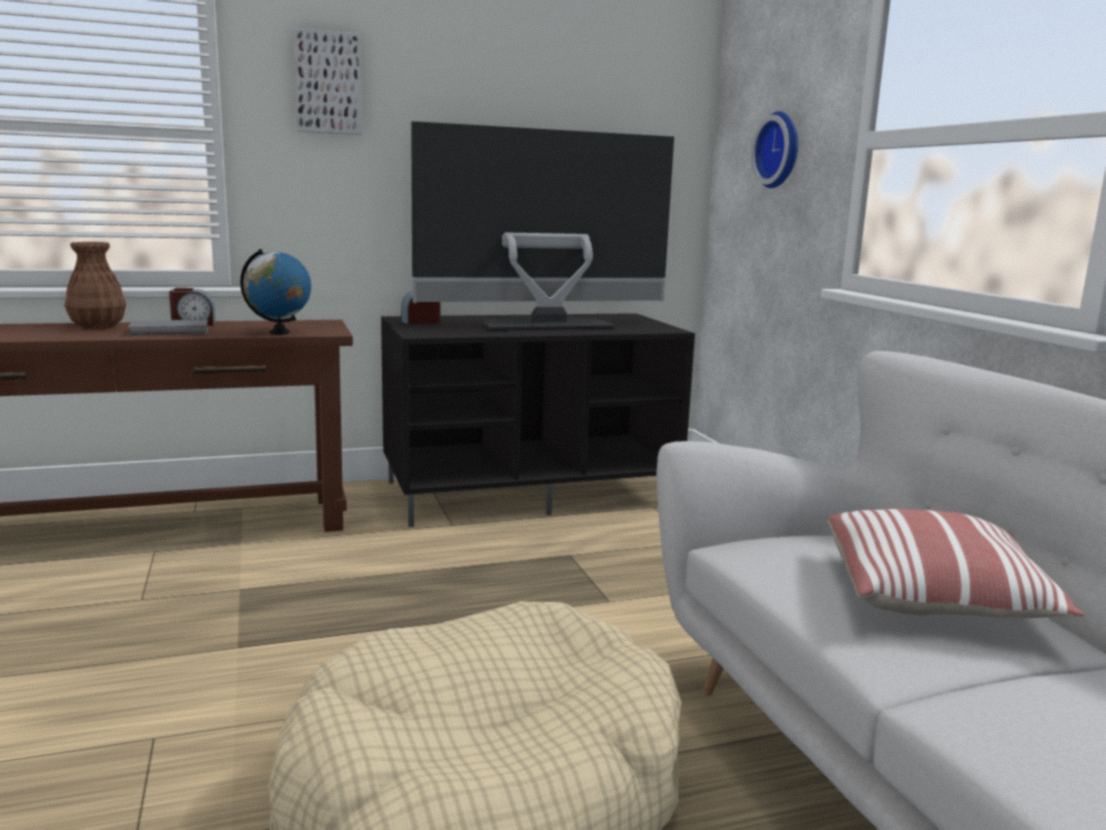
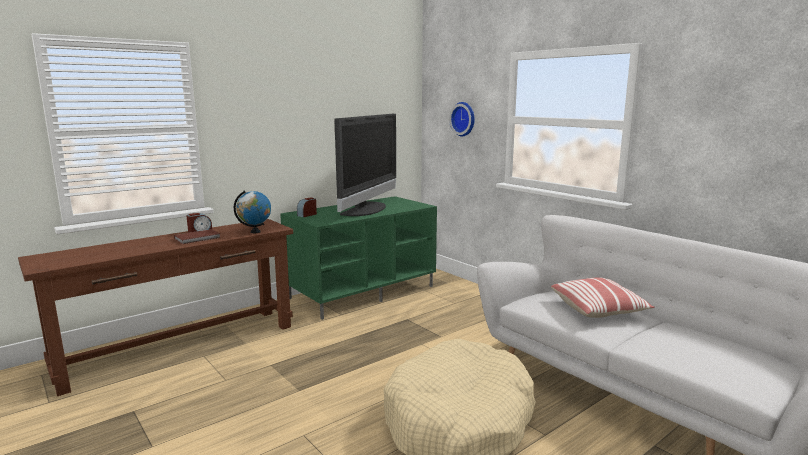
camera: 20 degrees left, 0 degrees up
brown vase [65,242,126,328] -> none
grey book [128,319,208,336] -> brown book [174,229,221,244]
picture [293,28,362,135] -> none
black tv stand [381,313,695,527] -> green tv stand [280,196,437,320]
television [411,121,674,331] -> television turned 150 degrees clockwise [334,114,396,216]

